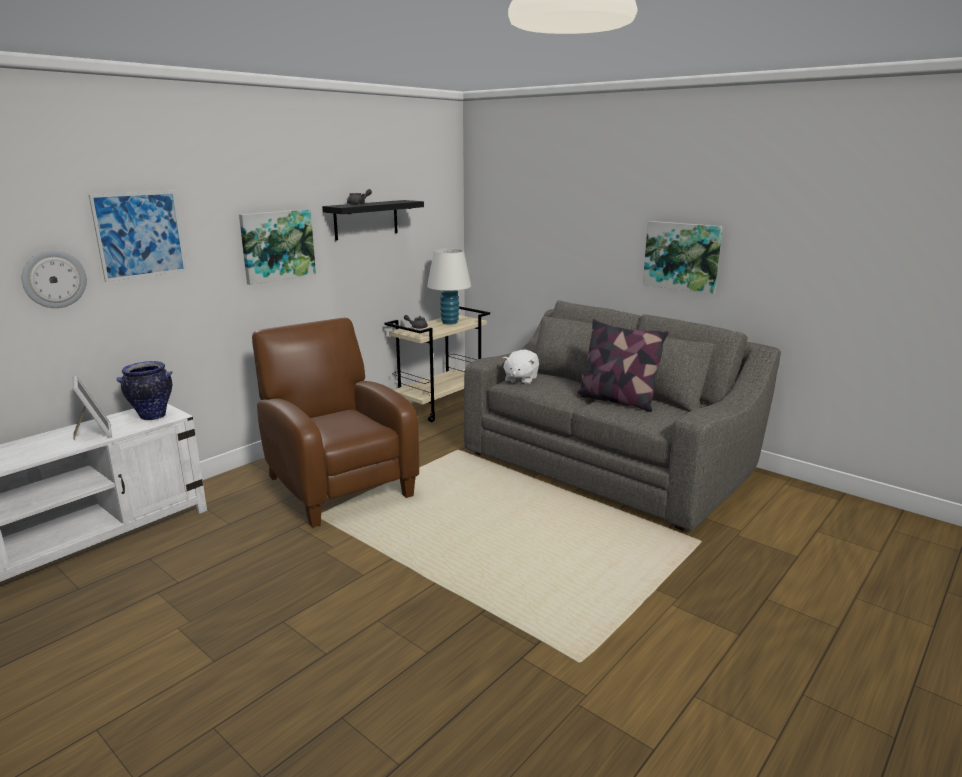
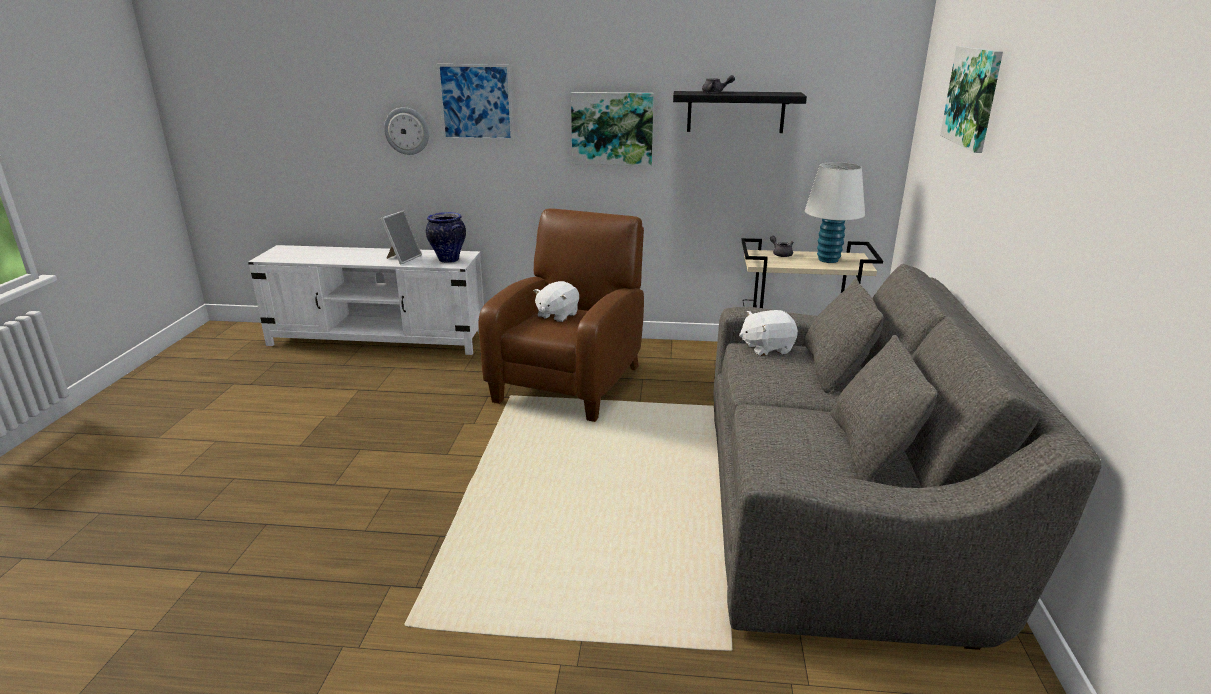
camera: 55 degrees right, 5 degrees up
pillow [576,319,669,412] -> none
picture [643,221,723,294] -> picture moved to [940,46,1003,153]
none -> white plush toy [534,281,579,322]

